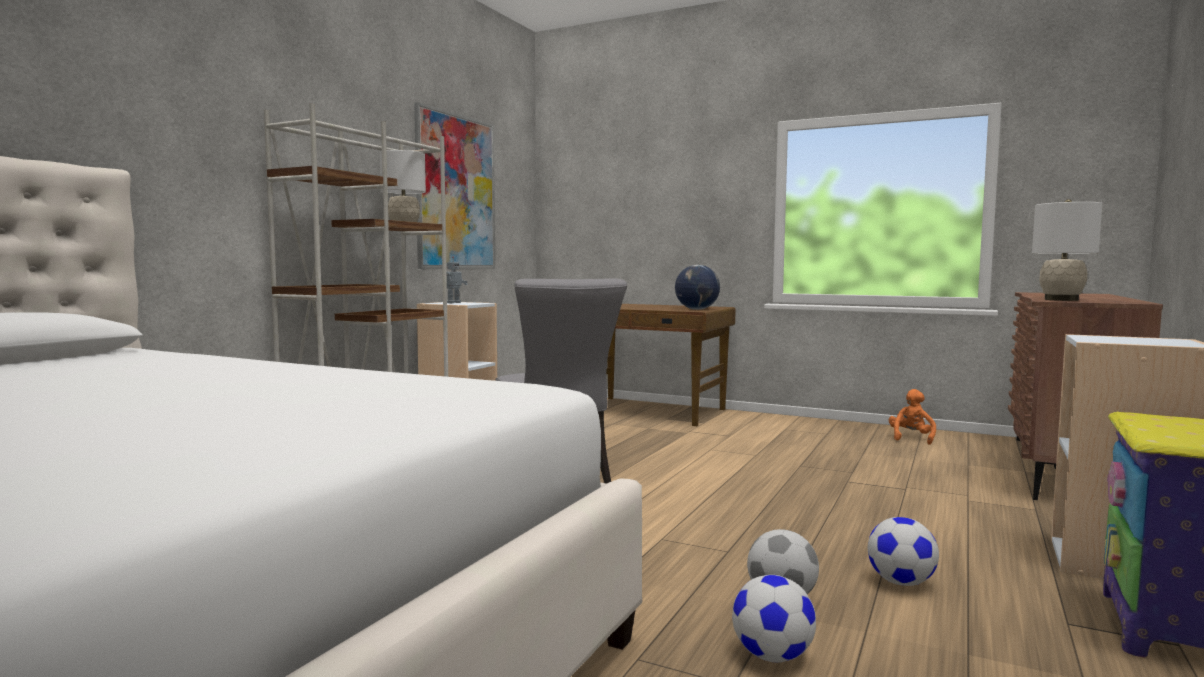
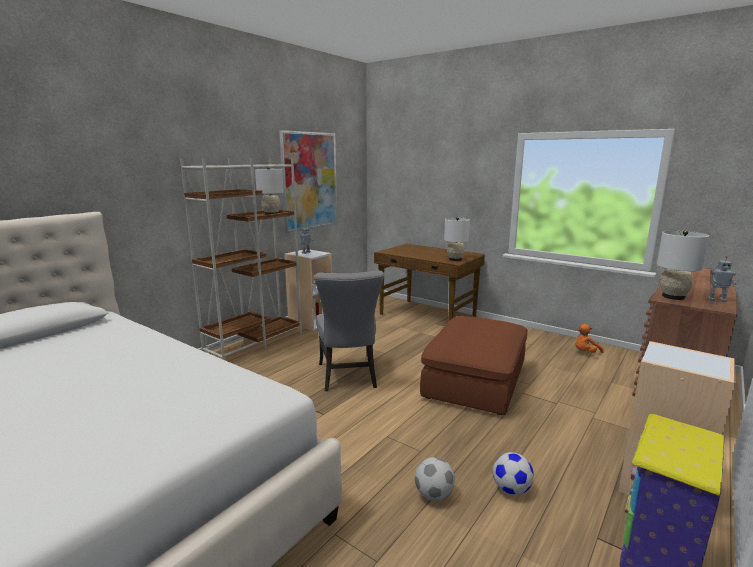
camera: 10 degrees right, 10 degrees up
globe [675,265,720,310] -> white table lamp [444,217,470,261]
football [732,575,816,662] -> none
orange plush toy [889,389,936,445] -> orange plush toy turned 150 degrees counterclockwise [575,324,603,353]
none -> brown ottoman [420,316,528,415]
none -> toy robot [708,256,737,302]

